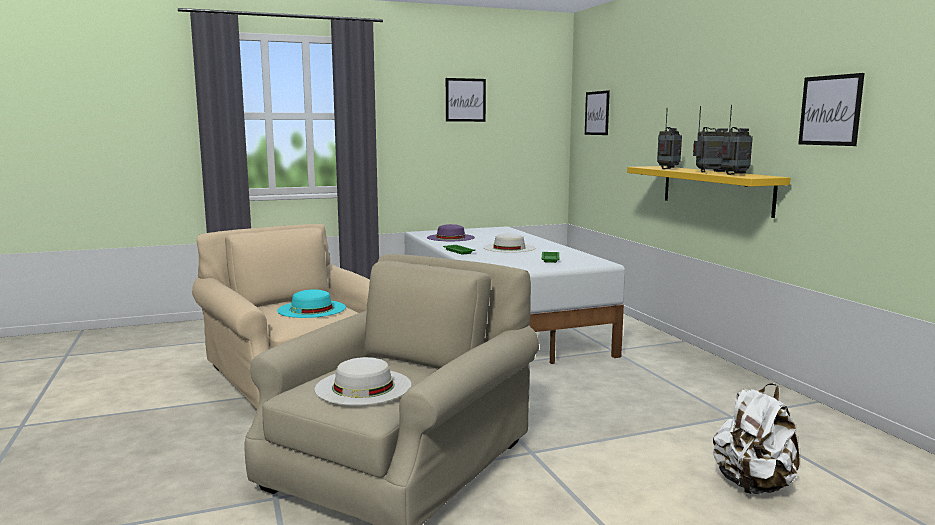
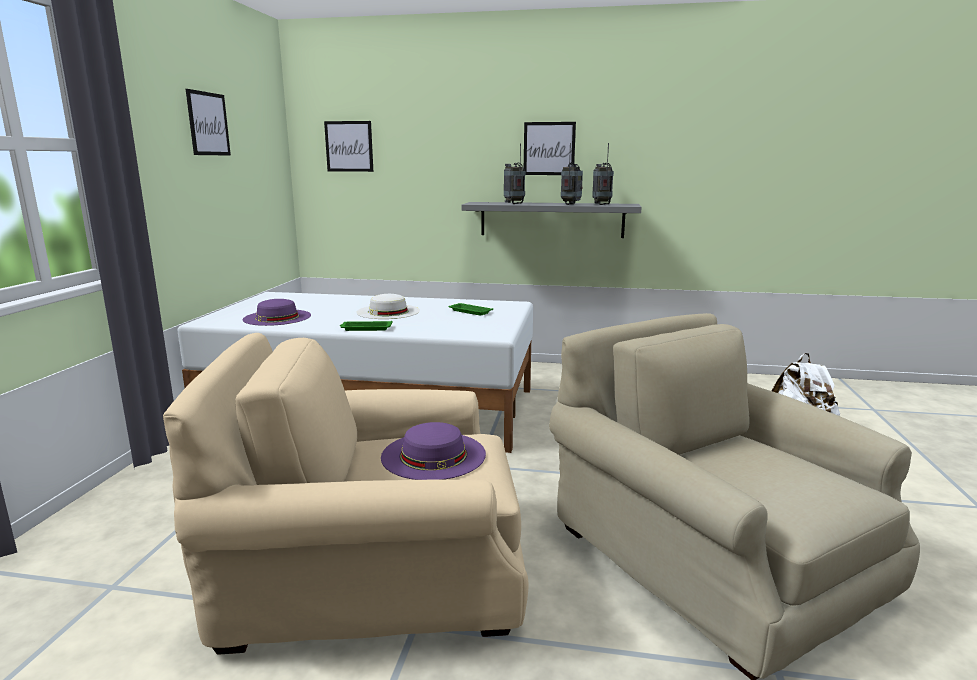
camera: 60 degrees left, 5 degrees up
turquoise hat [277,289,346,318] -> purple hat [381,422,486,480]
white hat [315,357,411,405] -> none
yellow shelf [627,166,790,218] -> grey shelf [462,202,641,238]
picture [798,73,864,146] -> picture moved to [524,122,576,175]

